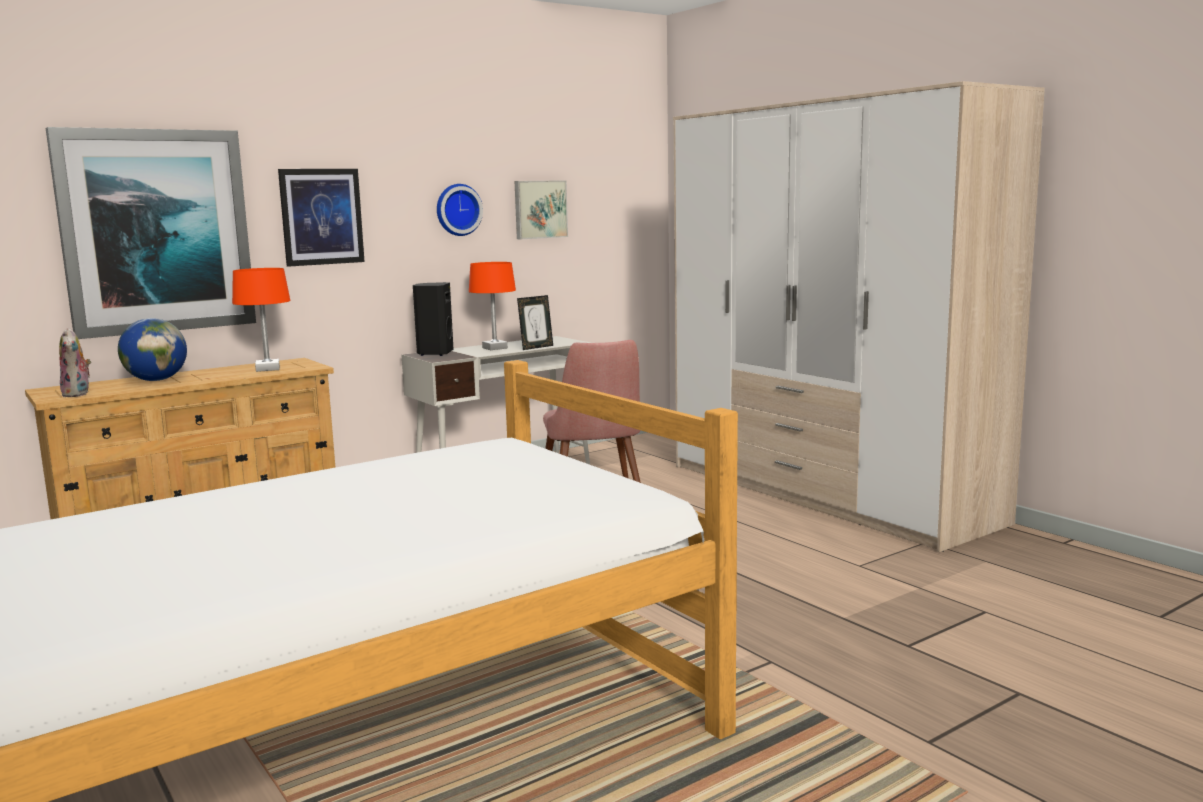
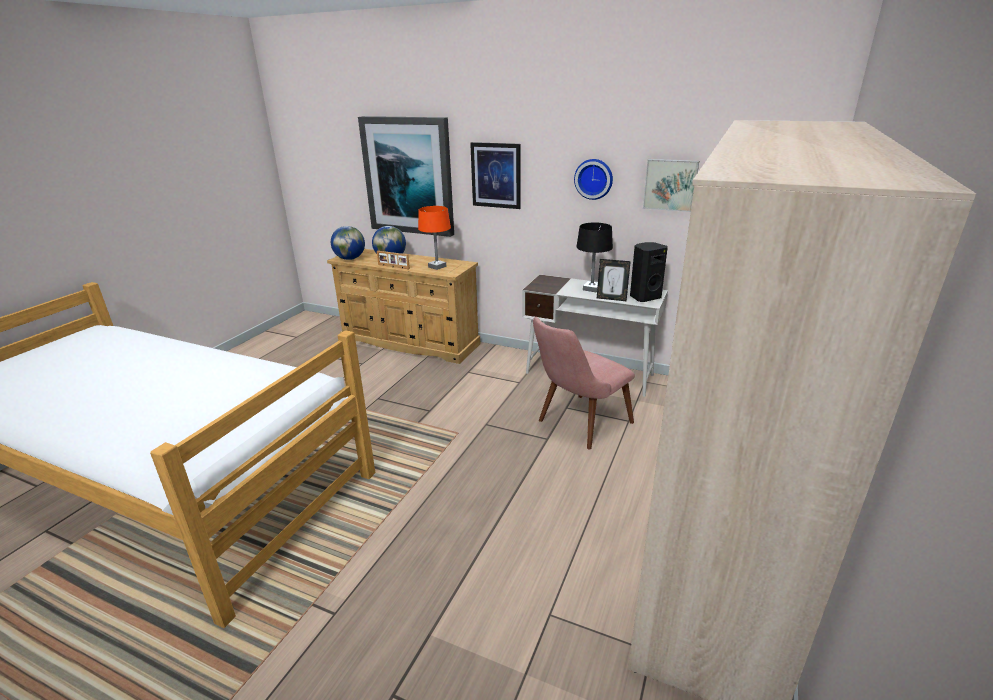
camera: 60 degrees right, 15 degrees up
plush toy [59,327,91,397] -> globe [331,226,365,260]
black speaker [413,282,454,356] -> black speaker moved to [630,242,668,302]
orange table lamp [469,262,516,350] -> black table lamp [576,222,613,292]
none -> picture frame [377,251,410,269]

